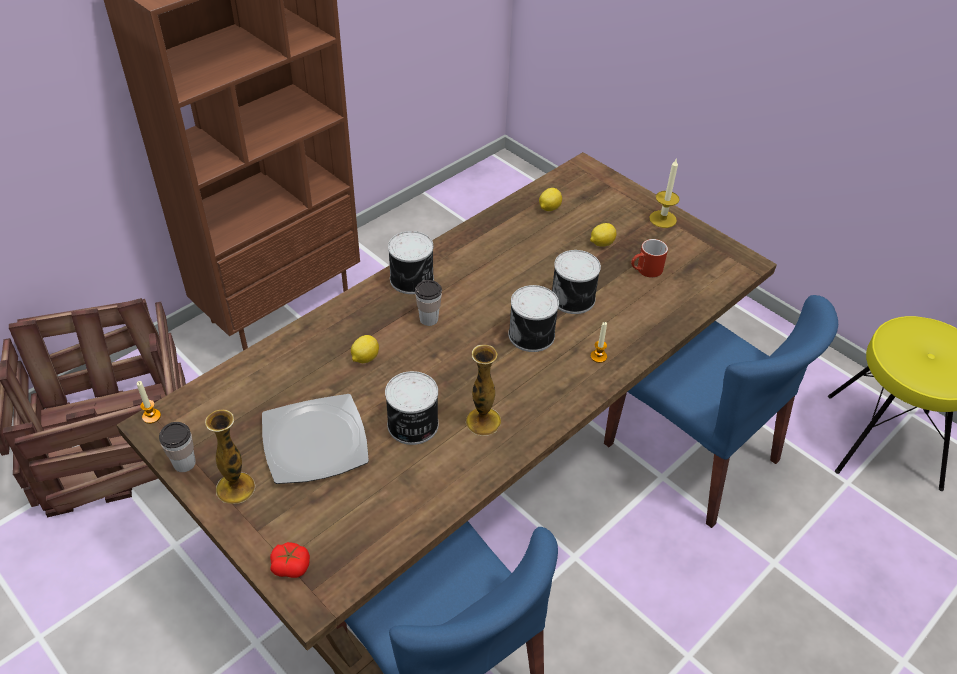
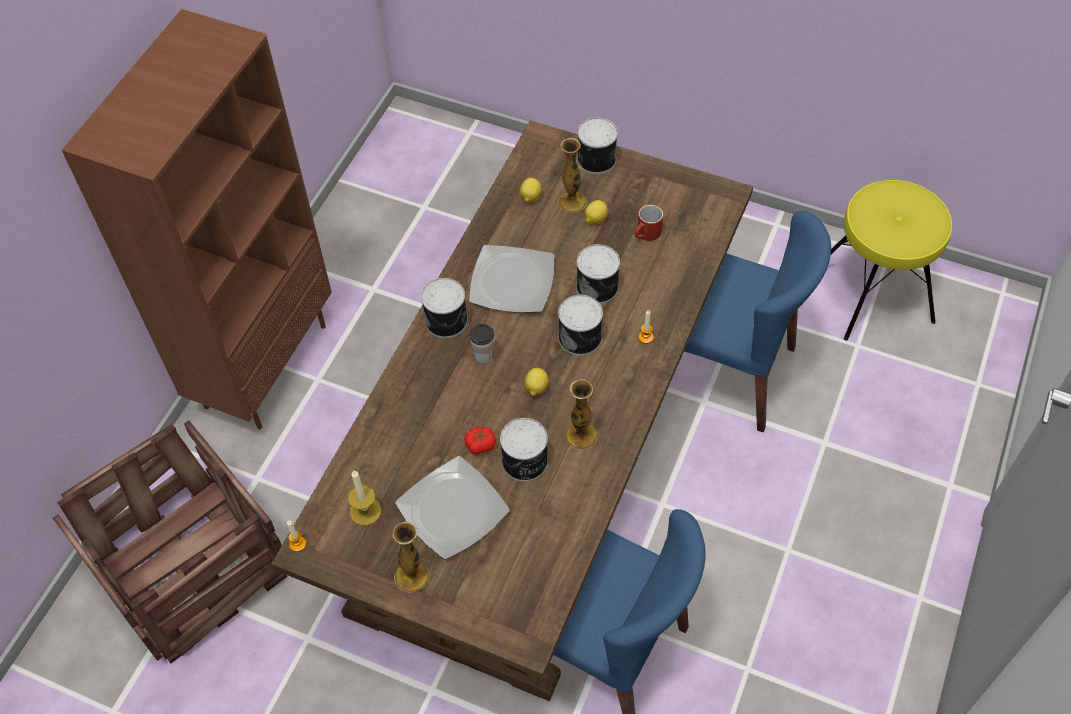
camera: 20 degrees left, 10 degrees up
cup [159,422,196,472] -> none
tomato [270,542,310,578] -> tomato moved to [464,427,496,454]
lemon [351,335,379,363] -> lemon moved to [524,368,549,396]
candle [649,159,680,228] -> candle moved to [348,471,381,525]
none -> plate [469,245,555,313]
none -> vase [558,138,587,212]
none -> can [577,118,618,174]

